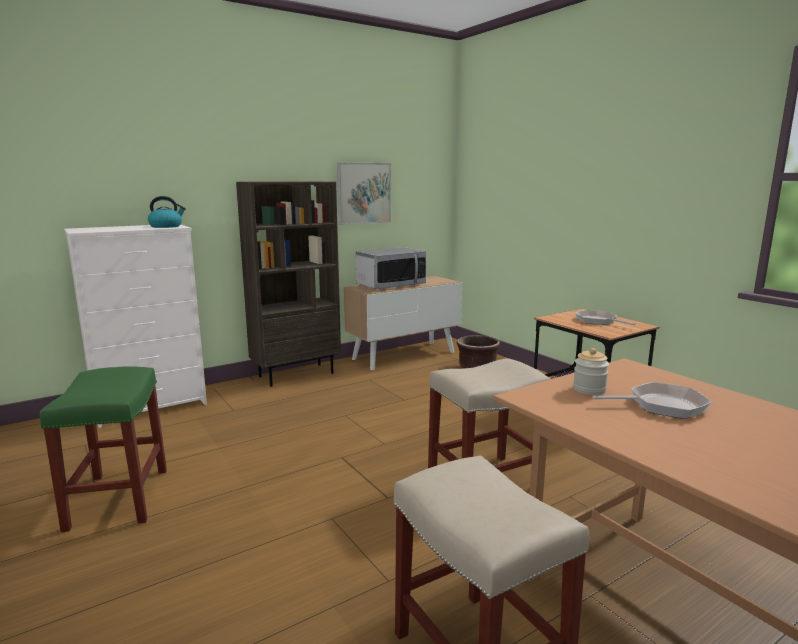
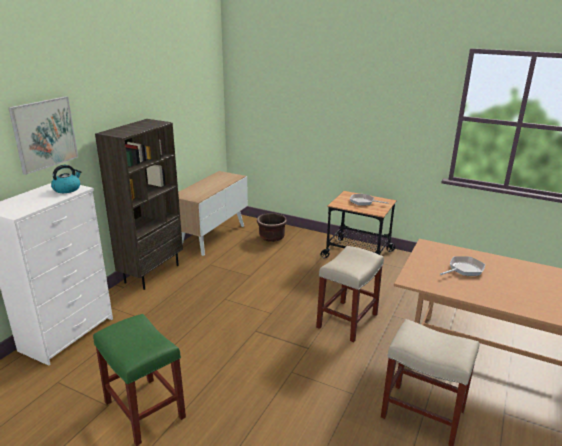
camera: 30 degrees left, 10 degrees up
picture [337,162,391,225] -> picture moved to [8,96,78,175]
microwave [356,247,426,290] -> none
jar [573,348,609,395] -> none

